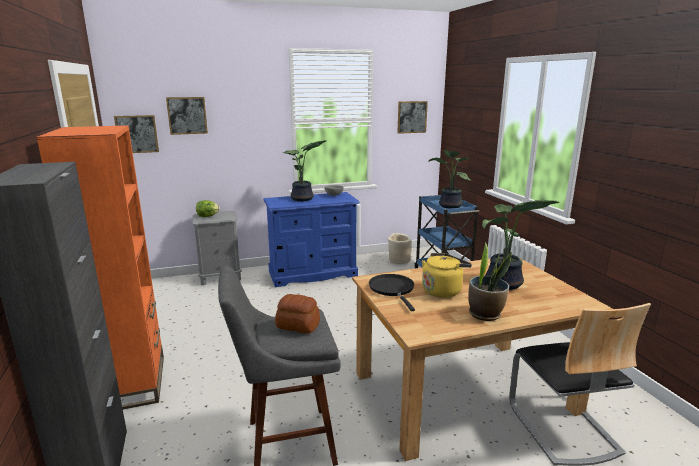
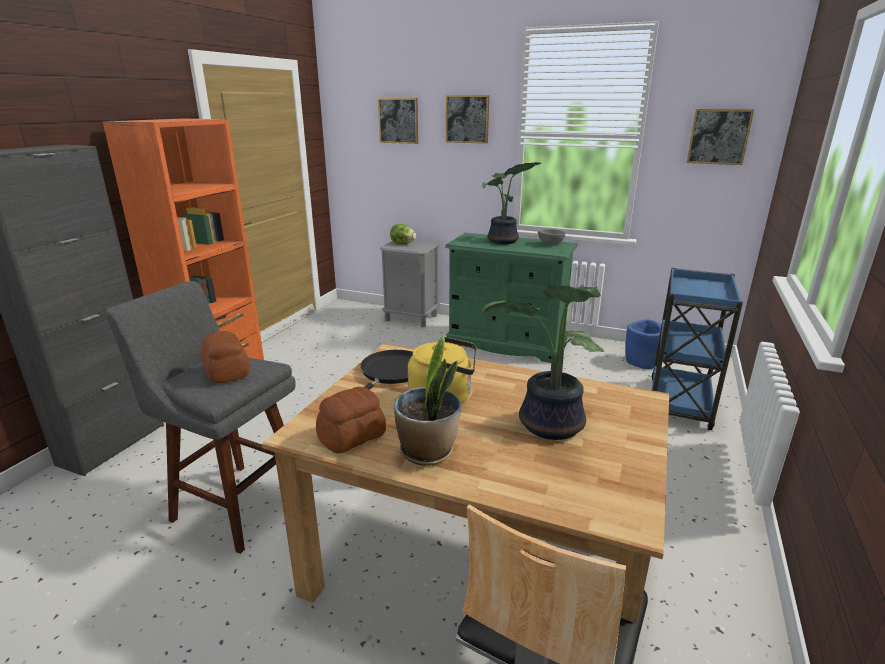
camera: 40 degrees right, 5 degrees up
picture [114,115,159,153] -> picture moved to [446,95,489,144]
blue dresser [263,192,360,287] -> green dresser [445,233,578,363]
beige planter [388,233,412,264] -> blue planter [625,319,661,369]
potted plant [428,150,471,209] -> none
none -> bread [316,387,386,454]

